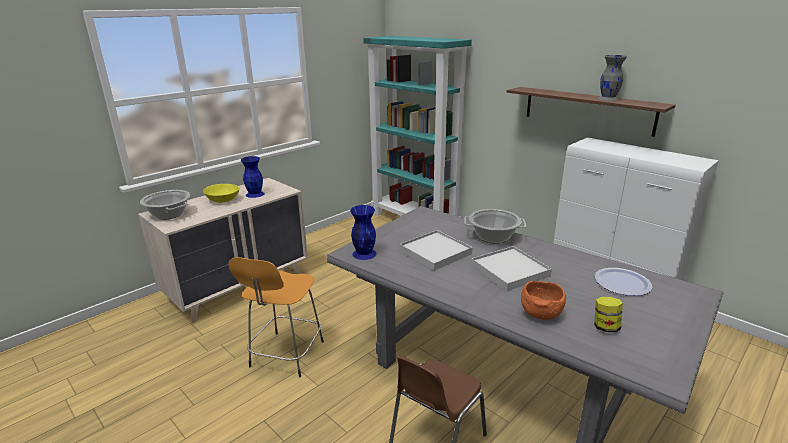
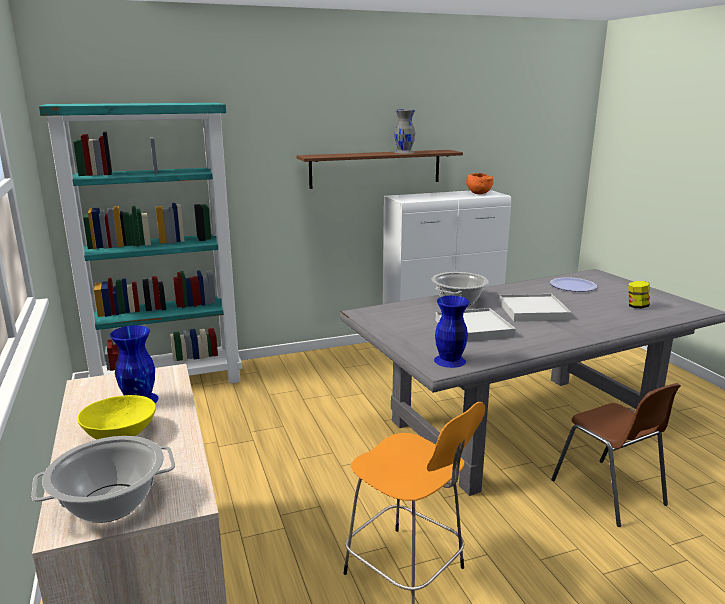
camera: 65 degrees left, 5 degrees down
orange bowl [521,281,566,320] -> orange bowl moved to [466,173,493,194]

